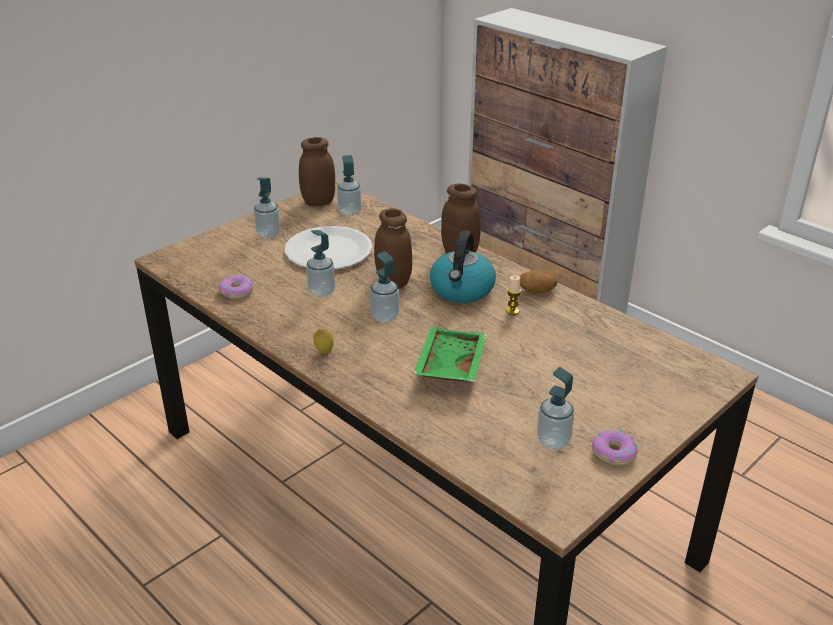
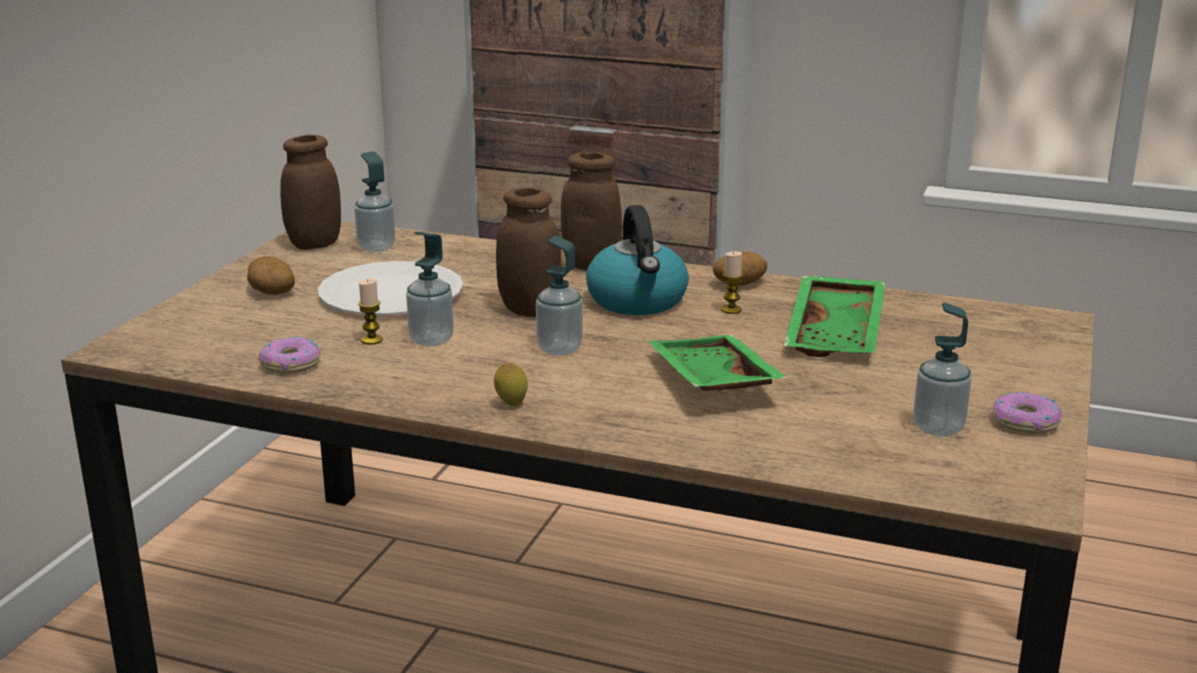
camera: 25 degrees left, 10 degrees down
soap dispenser [254,178,280,238] -> potato [247,256,295,295]
none -> candle [358,278,383,345]
none -> green tray [784,275,886,357]

